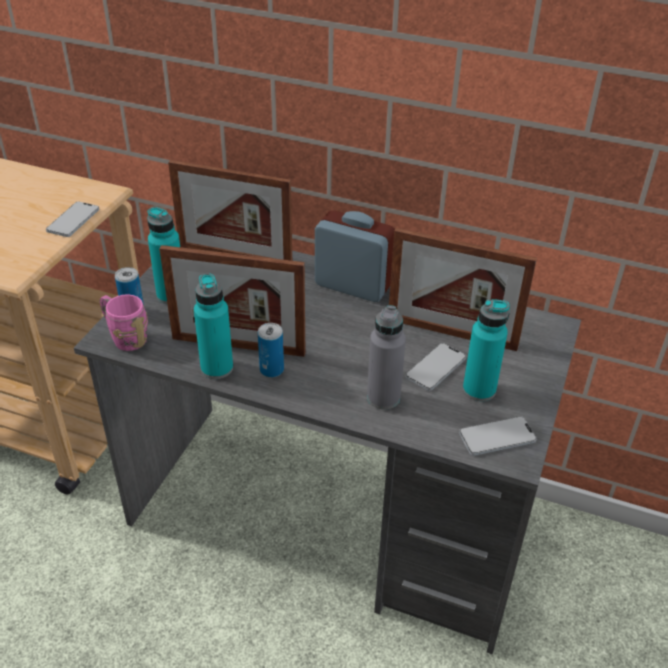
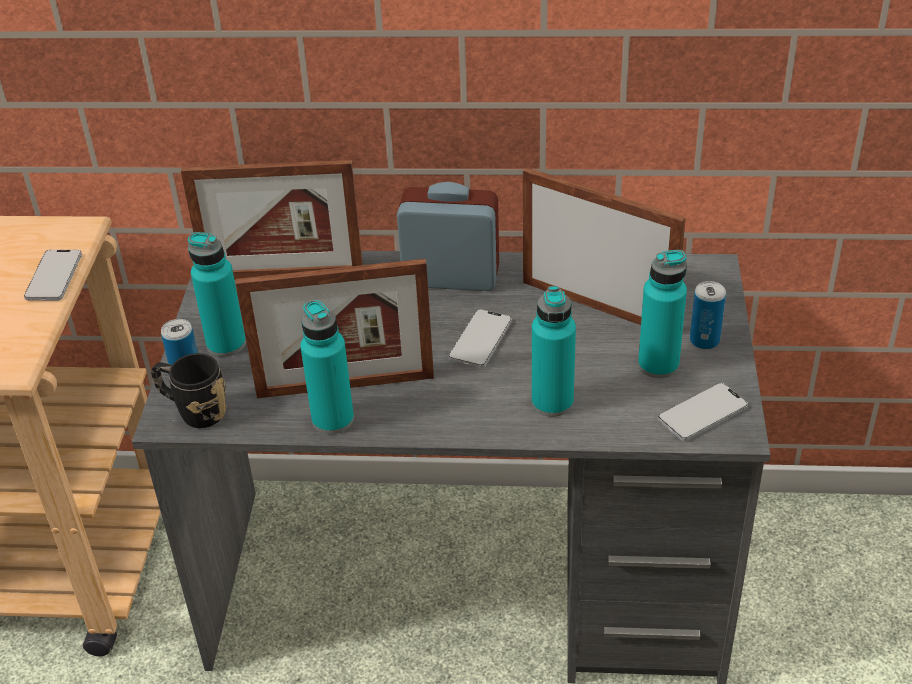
camera: 15 degrees left, 0 degrees up
pink mug [100,294,148,351] -> black mug [151,353,226,428]
can [258,323,284,378] -> can moved to [690,281,726,350]
grey bottle [367,305,406,409] -> turquoise bottle [532,286,576,417]
picture frame [389,228,537,351] -> picture frame turned 150 degrees counterclockwise [523,167,686,325]
phone [405,343,466,391] -> phone moved to [448,309,512,368]

